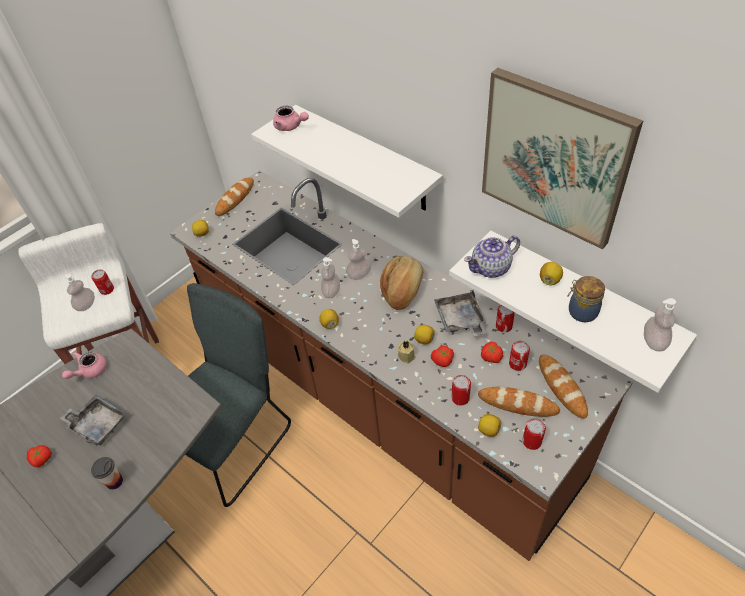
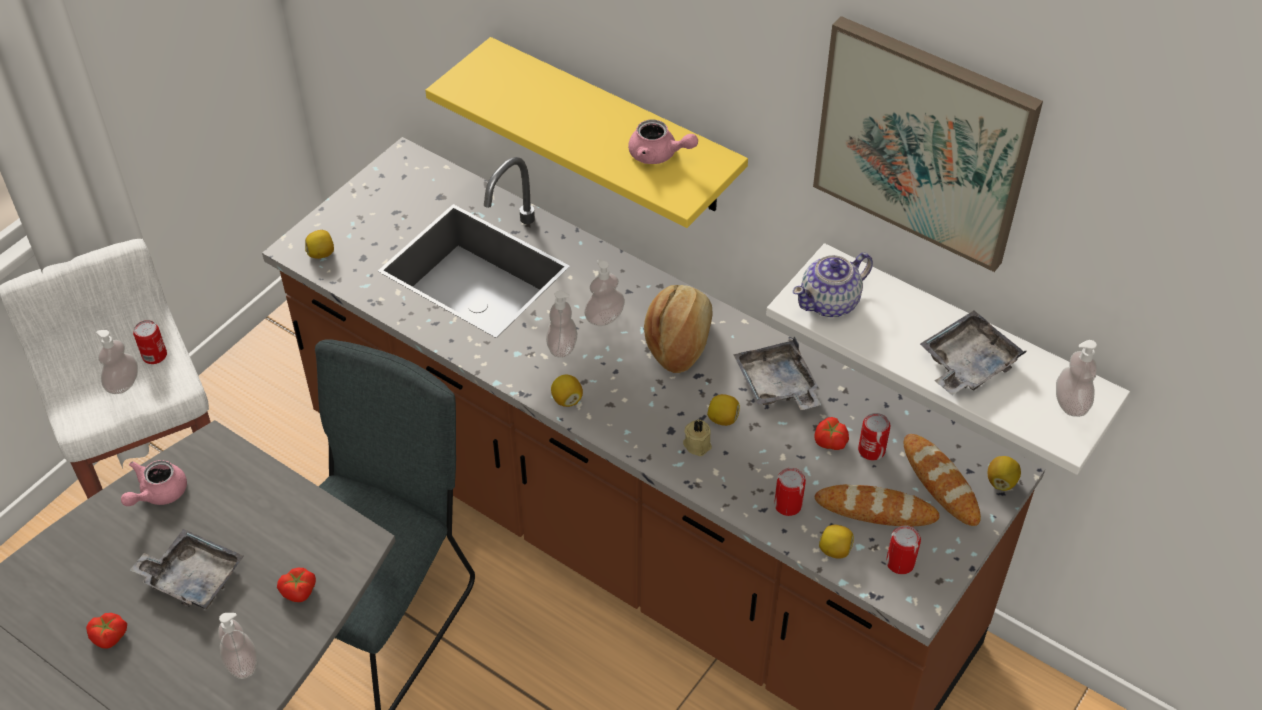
camera: 10 degrees left, 0 degrees up
cup [91,457,123,490] -> soap dispenser [218,613,257,679]
bread [215,177,254,216] -> none
white shelf [251,105,443,218] -> yellow shelf [425,37,748,228]
pink teapot [273,106,309,131] -> pink teapot moved to [628,119,698,164]
tomato [431,346,454,367] -> tomato moved to [277,568,316,602]
can [496,305,515,332] -> none
lemon [540,262,563,286] -> lemon moved to [988,456,1021,491]
jar [567,276,605,322] -> grey tray [920,310,1027,395]

